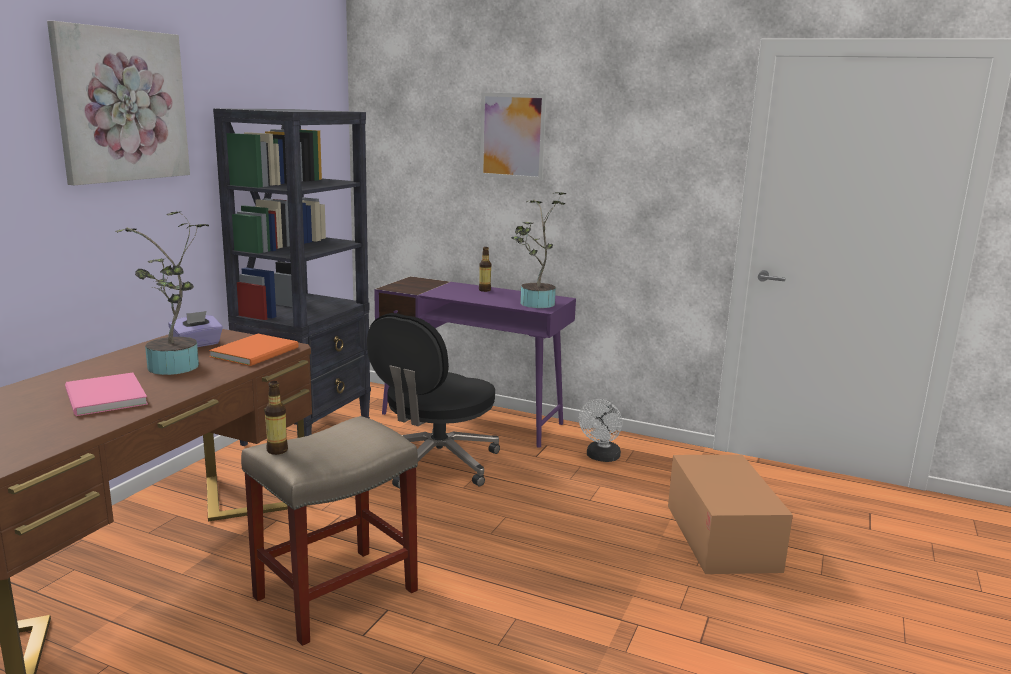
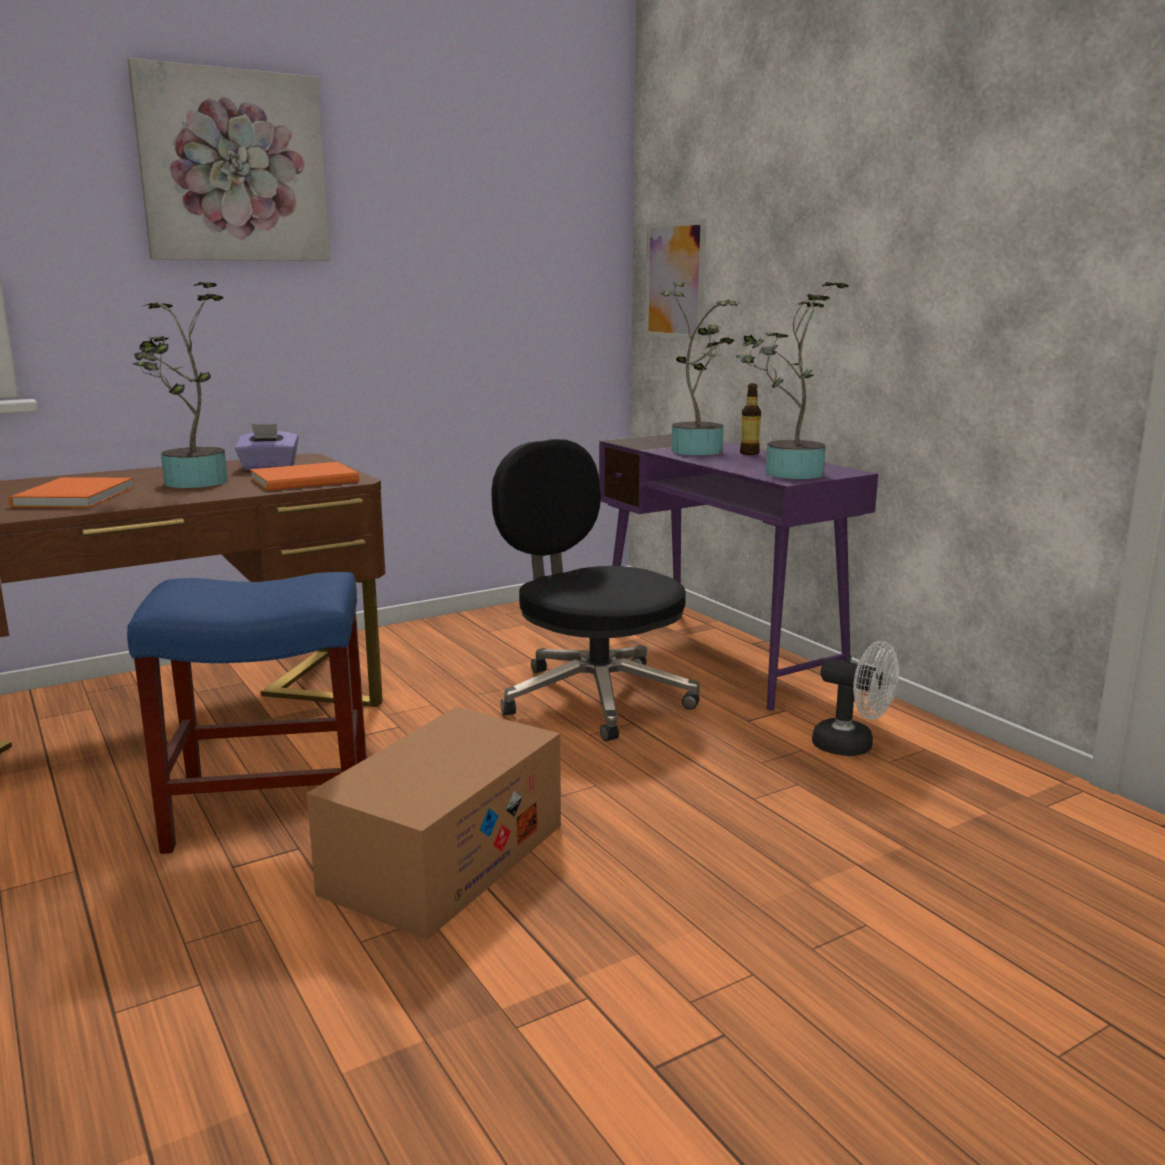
camera: 35 degrees right, 0 degrees up
pink book [65,372,148,416] -> orange book [8,477,134,508]
black bookcase [213,108,371,446] -> none
beige stool [241,416,418,646] -> blue stool [127,572,367,854]
bottle [265,381,288,455] -> none
black office chair [367,313,500,488] -> black office chair turned 75 degrees clockwise [491,439,700,741]
picture [480,93,547,181] -> picture moved to [645,219,706,341]
white fan [579,399,622,462] -> white fan turned 120 degrees counterclockwise [812,641,899,756]
cardboard box [668,455,793,574] -> cardboard box moved to [307,707,561,940]
none -> potted plant [660,281,740,455]

